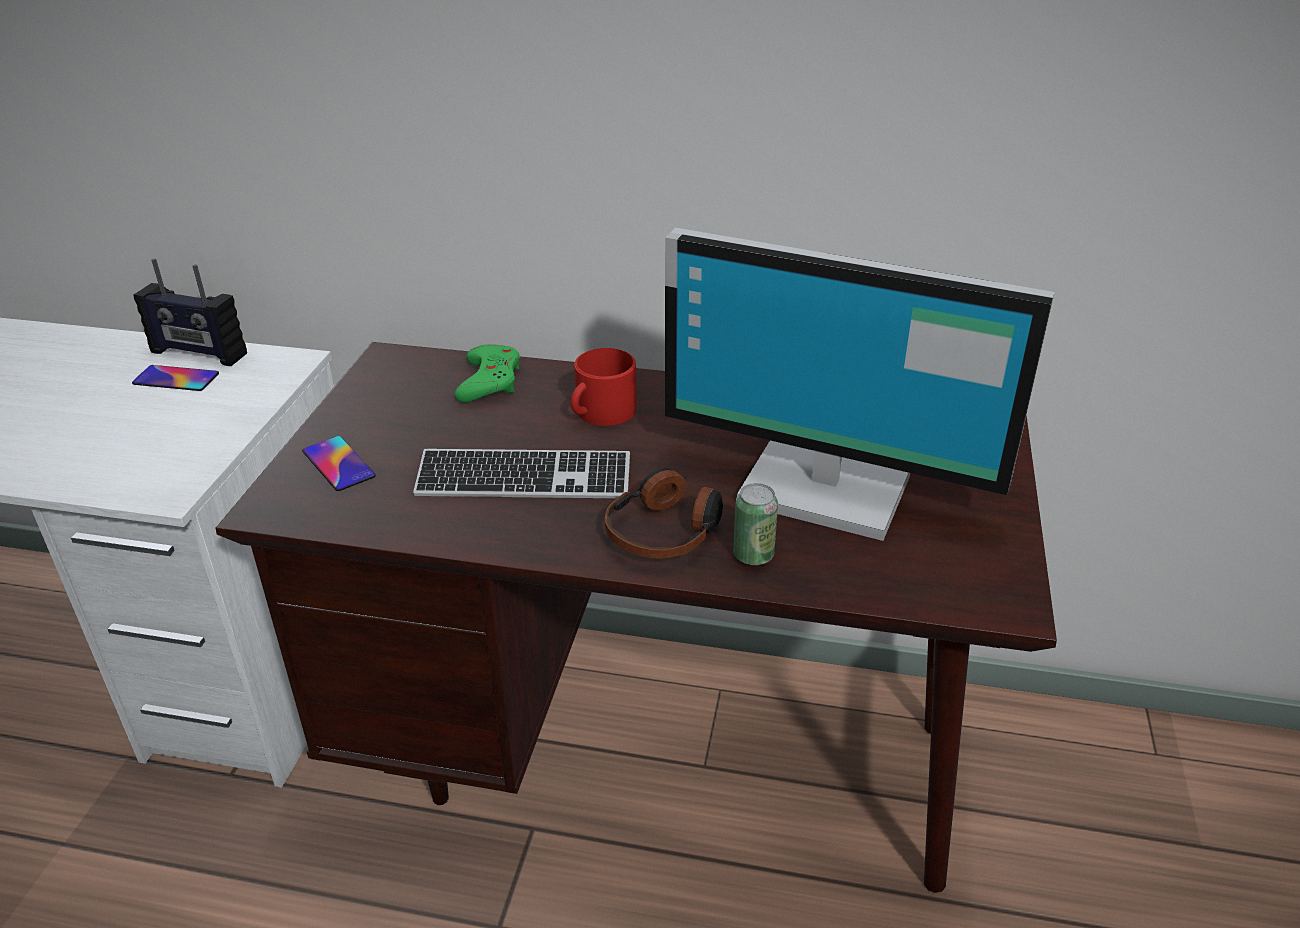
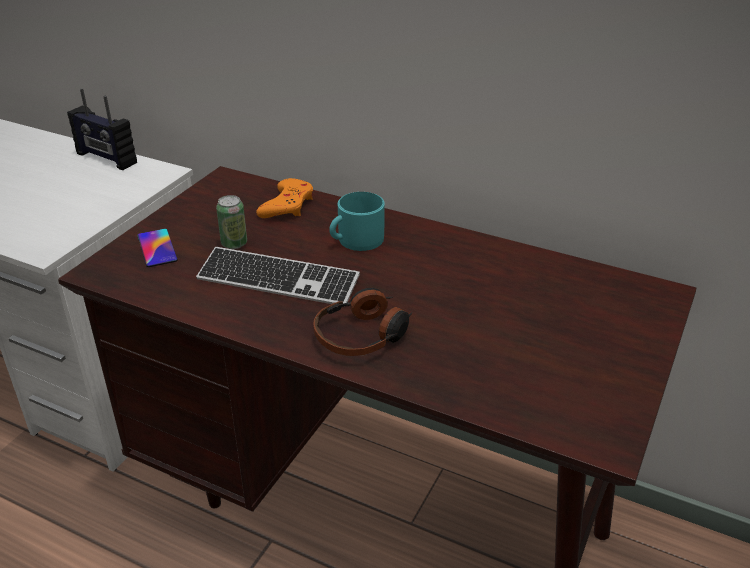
camera: 15 degrees right, 0 degrees up
phone [132,365,219,391] -> none
green game controller [455,344,520,403] -> orange game controller [256,178,313,218]
red mug [571,348,636,426] -> turquoise mug [329,192,385,251]
monitor [665,228,1055,541] -> none
can [733,483,778,565] -> can moved to [216,195,247,249]

